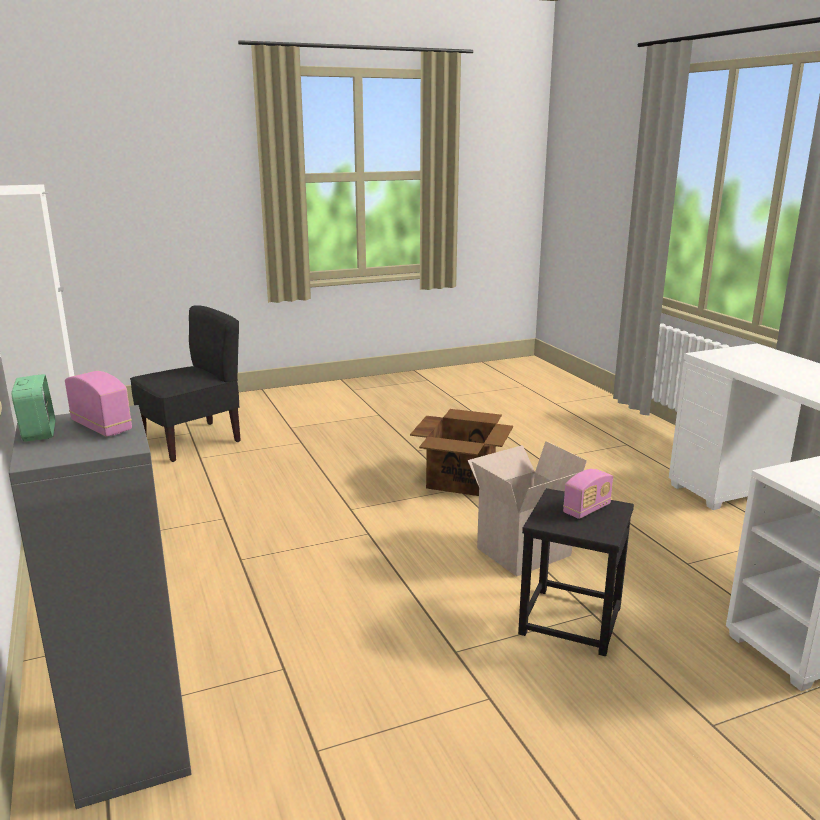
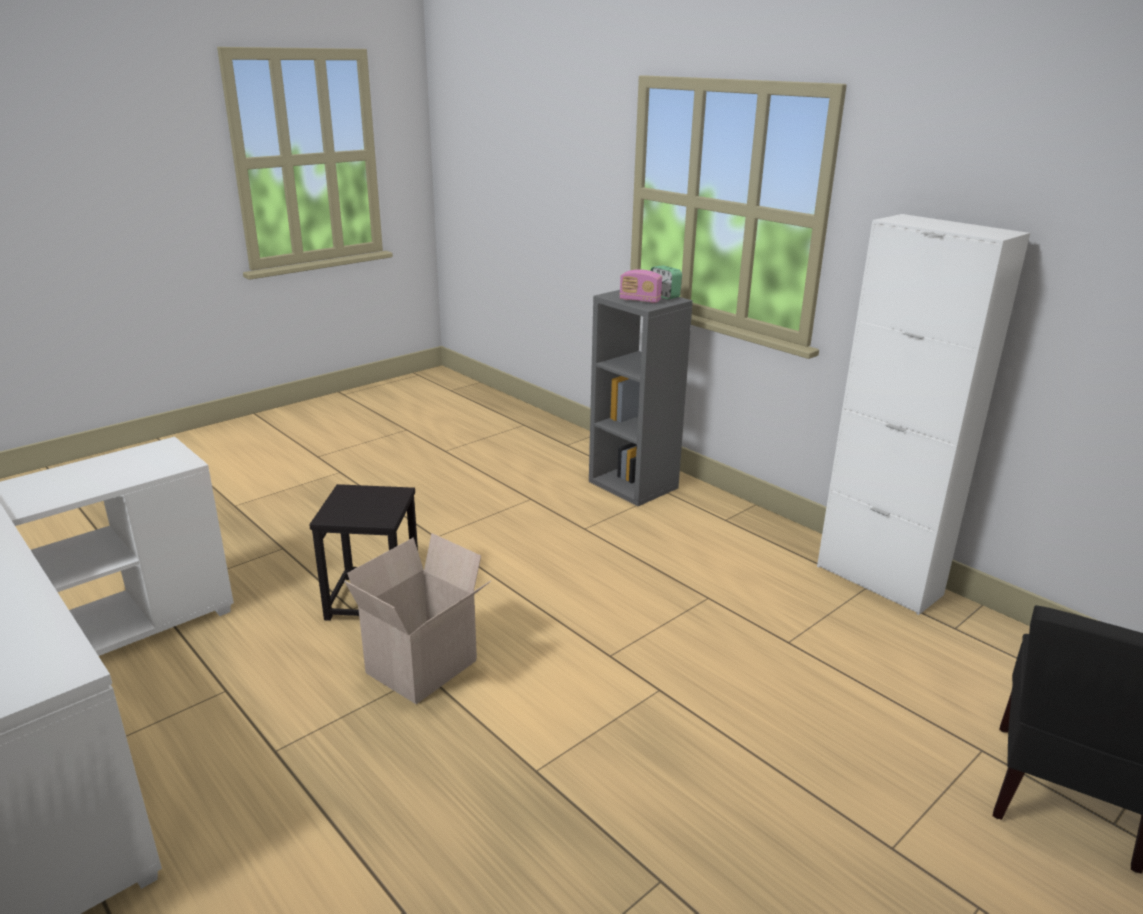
camera: 160 degrees right, 5 degrees up
cardboard box [410,409,513,496] -> none
radio [563,469,613,519] -> none

